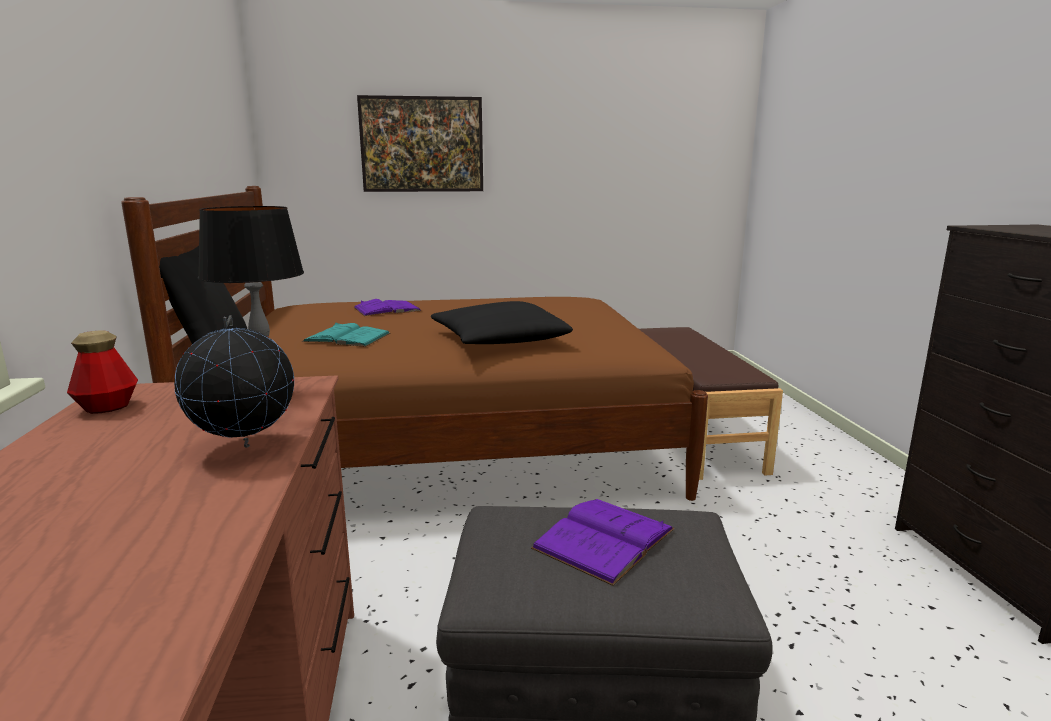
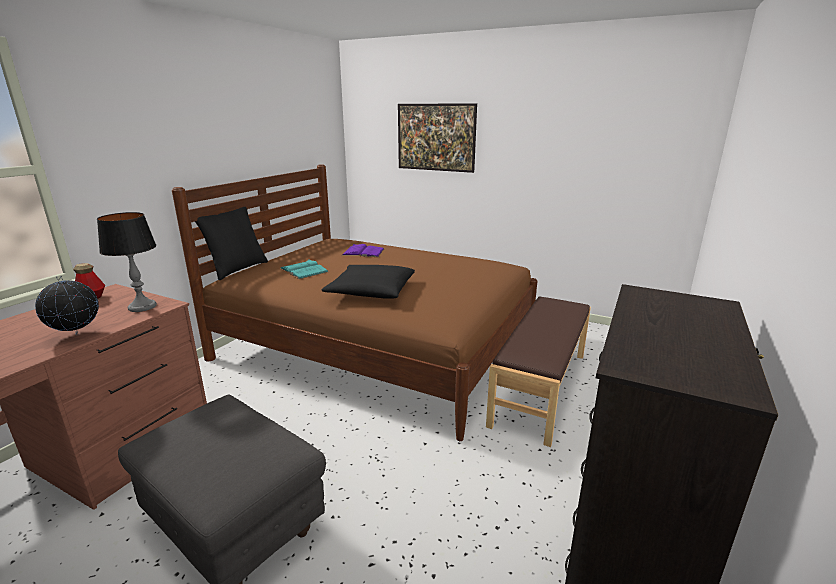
camera: 35 degrees right, 5 degrees up
purple book [531,499,675,586] -> none

